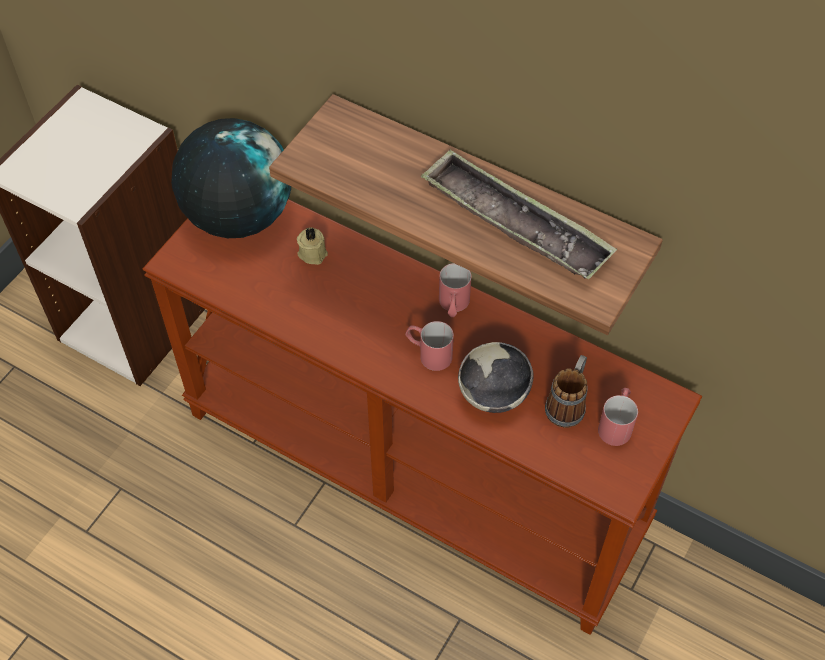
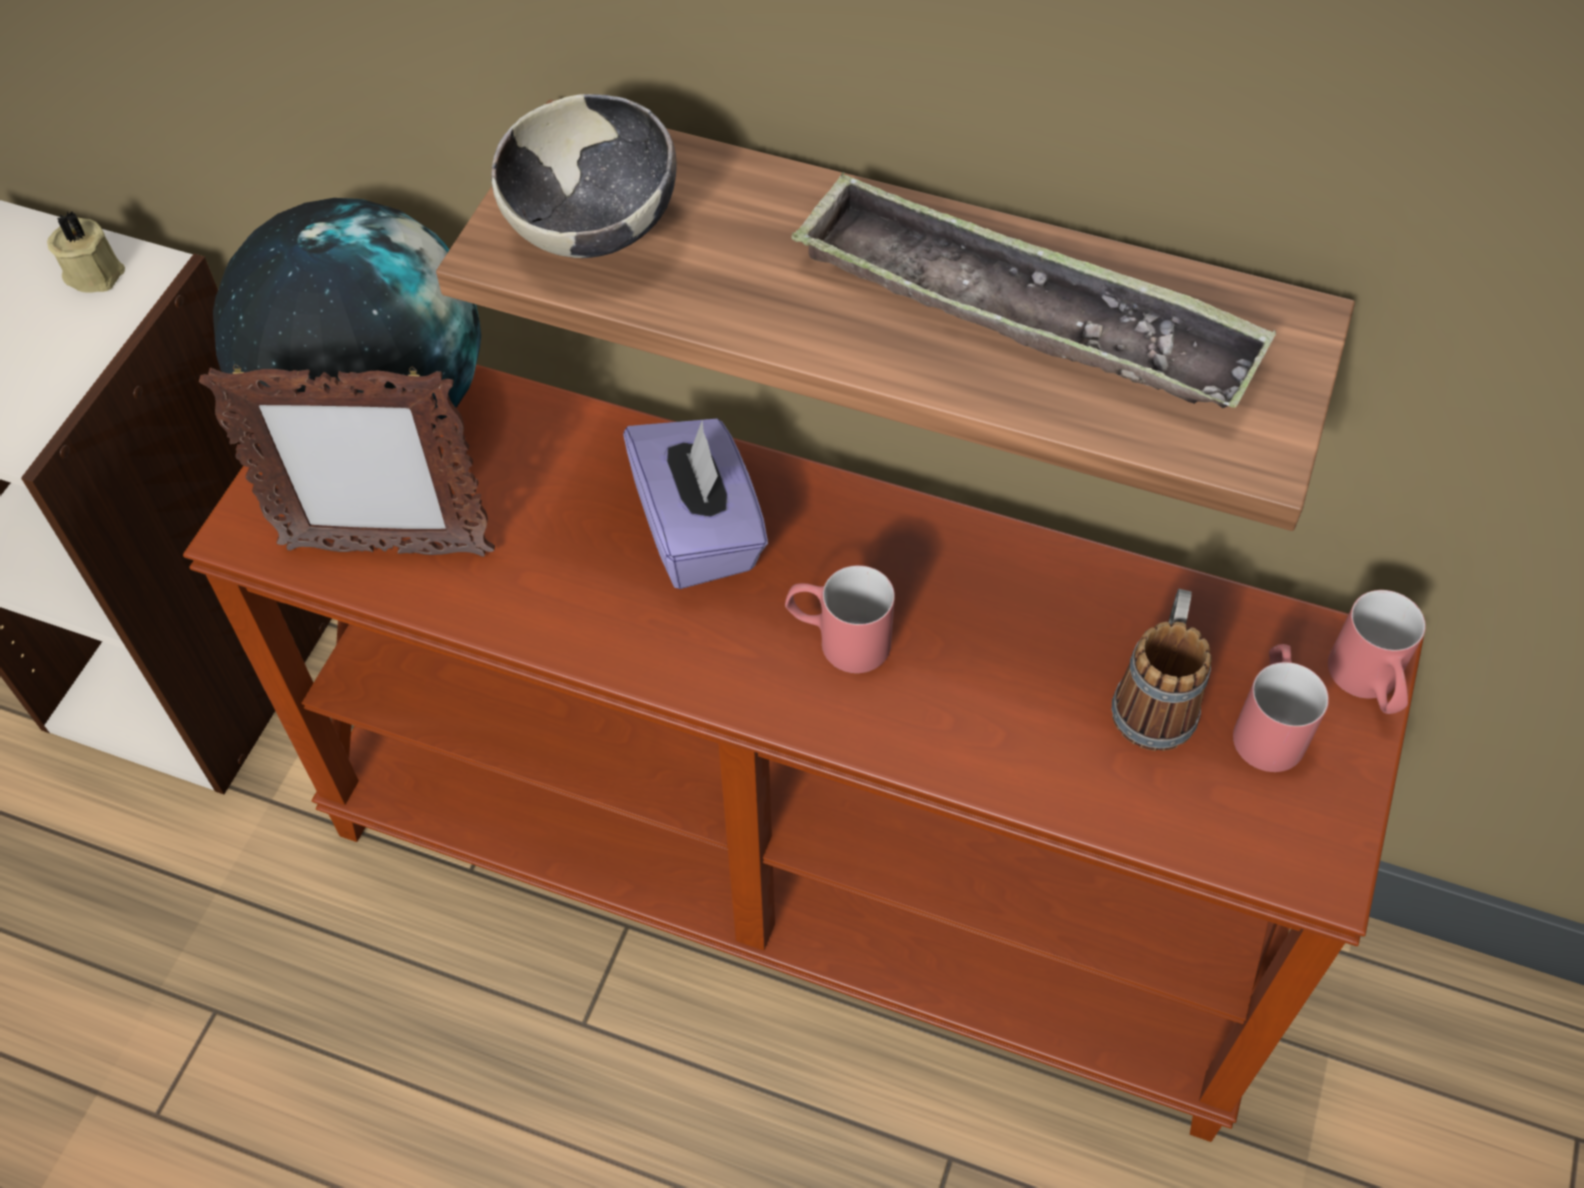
camera: 10 degrees left, 0 degrees up
beige candle [297,226,328,265] -> beige candle moved to [47,211,125,293]
red mug [439,263,471,317] -> red mug moved to [1328,590,1426,714]
bowl [458,342,534,413] -> bowl moved to [491,94,677,258]
none -> picture frame [199,364,495,557]
none -> purple tissue box [623,419,768,589]

